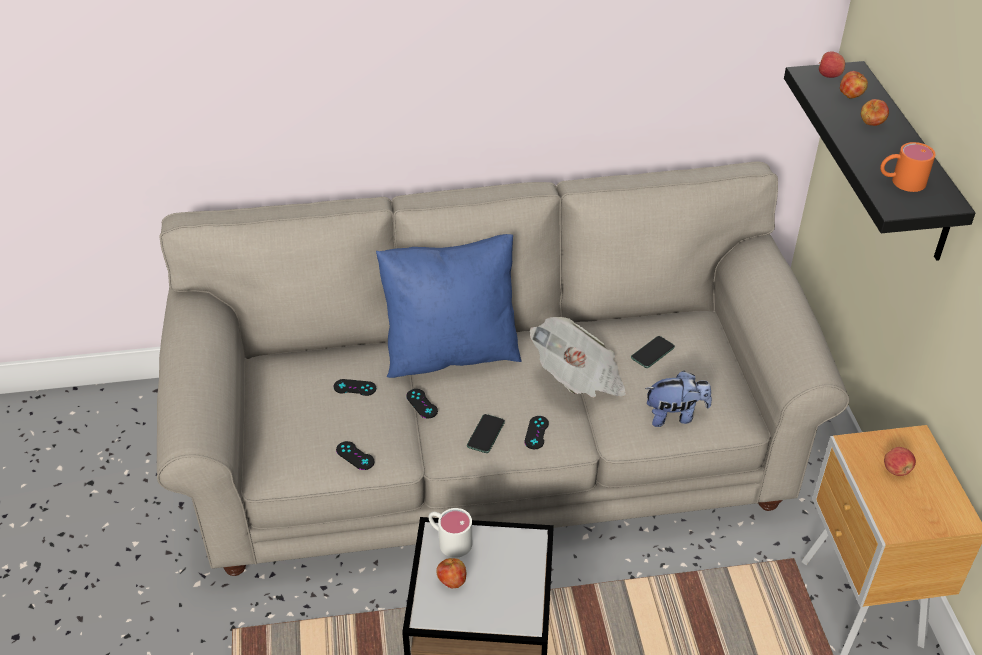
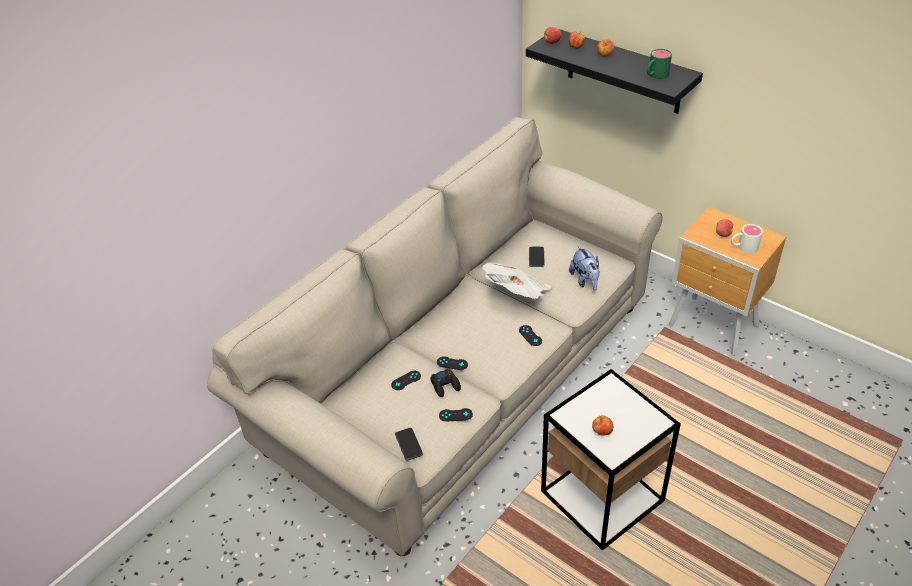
camera: 40 degrees left, 0 degrees up
blue pillow [376,234,522,378] -> none
white mug [428,508,472,558] -> white mug moved to [731,224,763,253]
phone [467,414,505,453] -> phone moved to [395,428,423,461]
plush toy [645,371,712,427] -> plush toy turned 120 degrees clockwise [569,246,600,290]
orange mug [880,142,936,192] -> green mug [647,49,672,79]
none -> black game controller [430,369,461,397]

